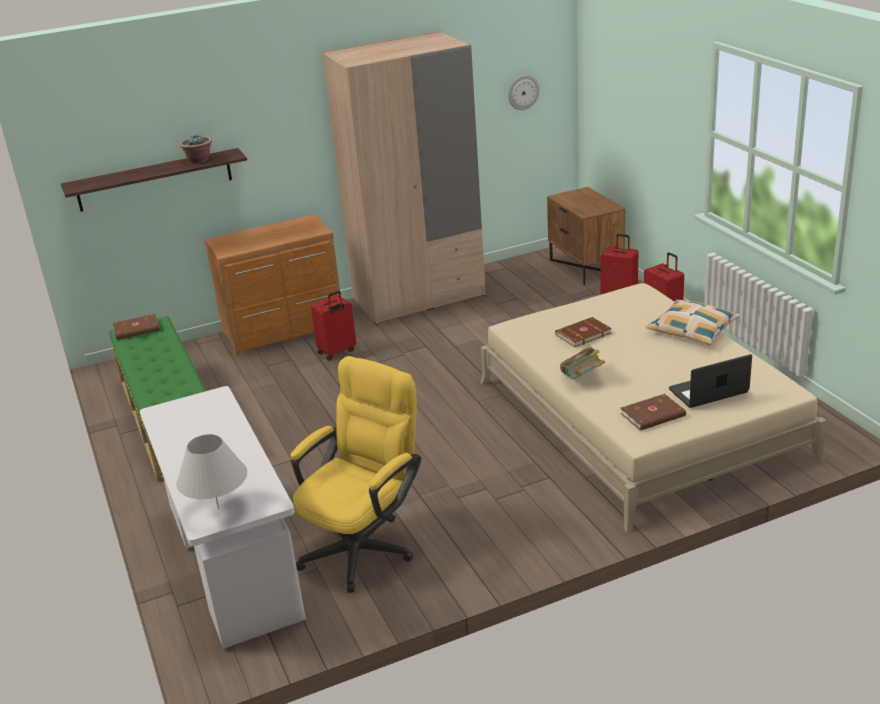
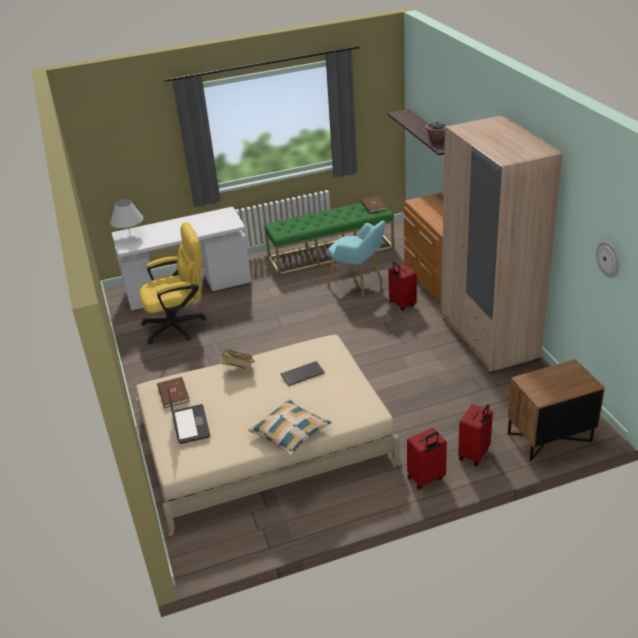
camera: 95 degrees right, 5 degrees up
yellow office chair [291,356,421,593] -> yellow office chair turned 60 degrees counterclockwise [139,222,206,344]
brown book [555,317,612,347] -> keyboard [281,361,325,386]
none -> turquoise armchair [327,221,385,296]

